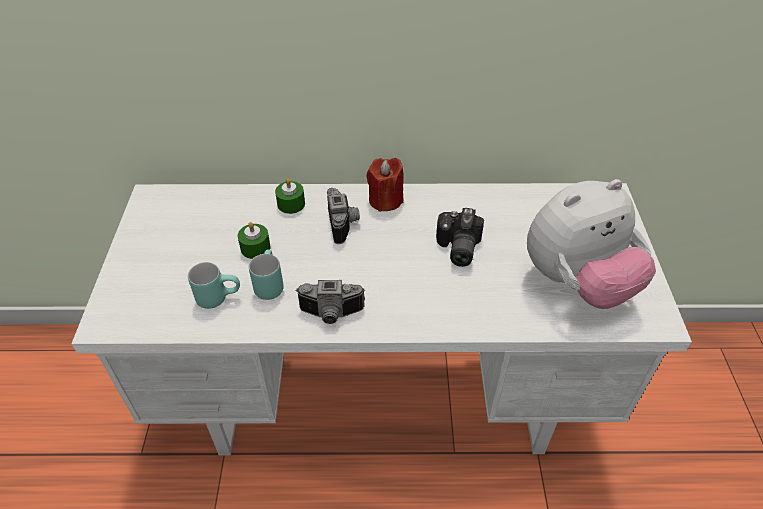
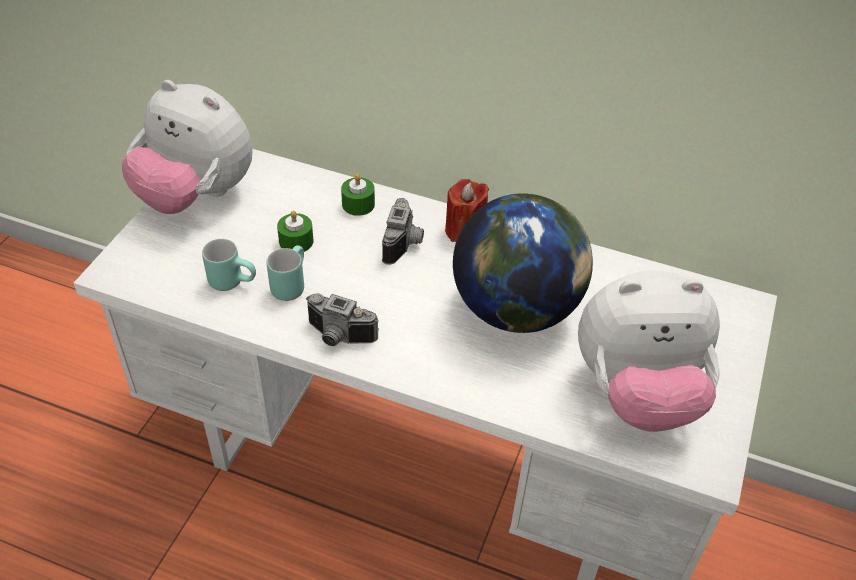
camera: 20 degrees right, 0 degrees up
camera [436,208,484,267] -> globe [453,193,593,333]
none -> plush toy [122,80,252,214]

